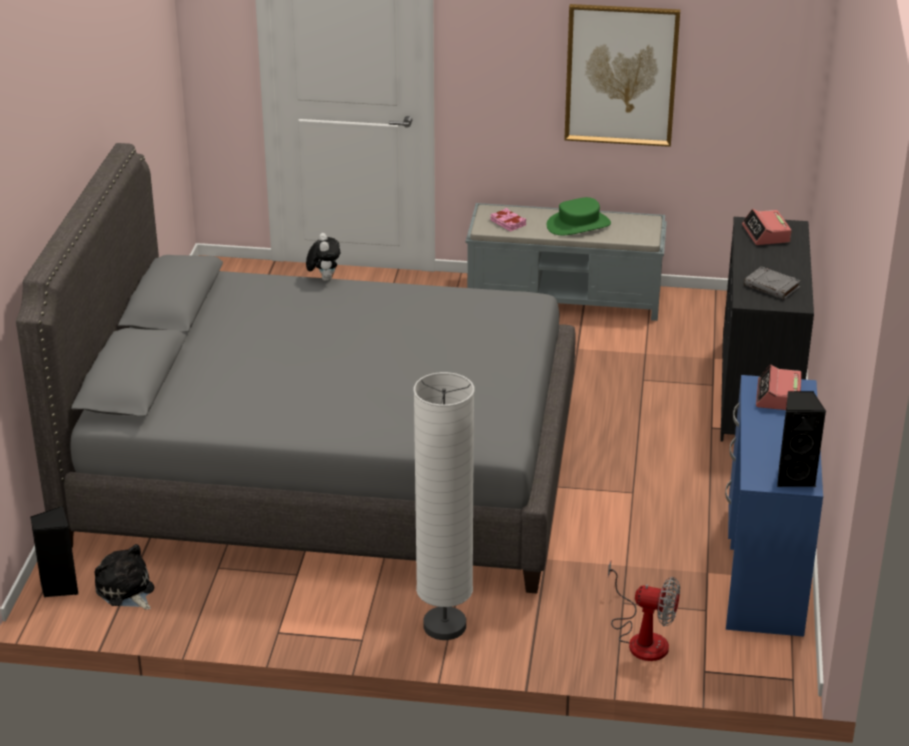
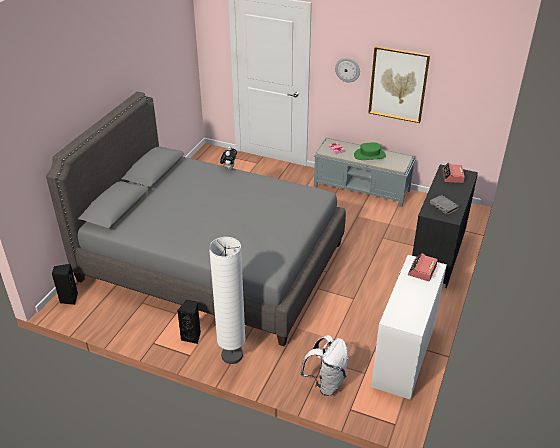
camera: 15 degrees right, 5 degrees up
plush toy [95,544,154,610] -> none
fan [608,561,680,661] -> white backpack [300,335,349,396]
blue desk [725,375,823,637] -> white desk [371,255,447,400]
black speaker [777,391,826,487] -> black speaker moved to [177,300,201,344]
none -> wall clock [335,58,360,82]

